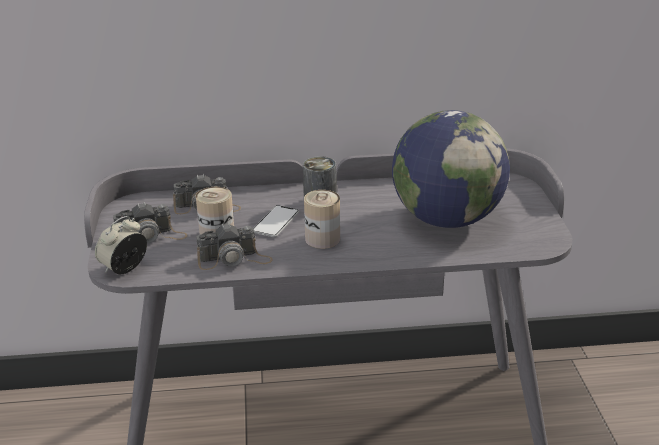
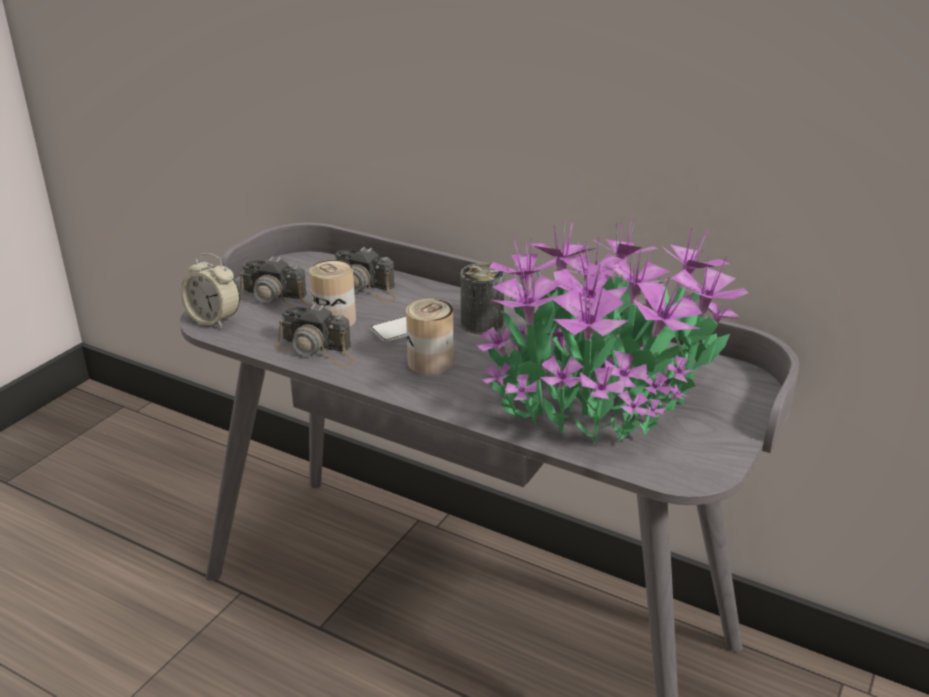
camera: 35 degrees right, 0 degrees up
alarm clock [95,216,147,274] -> alarm clock turned 135 degrees counterclockwise [181,253,240,329]
globe [392,110,510,228] -> potted plant [476,219,748,446]

